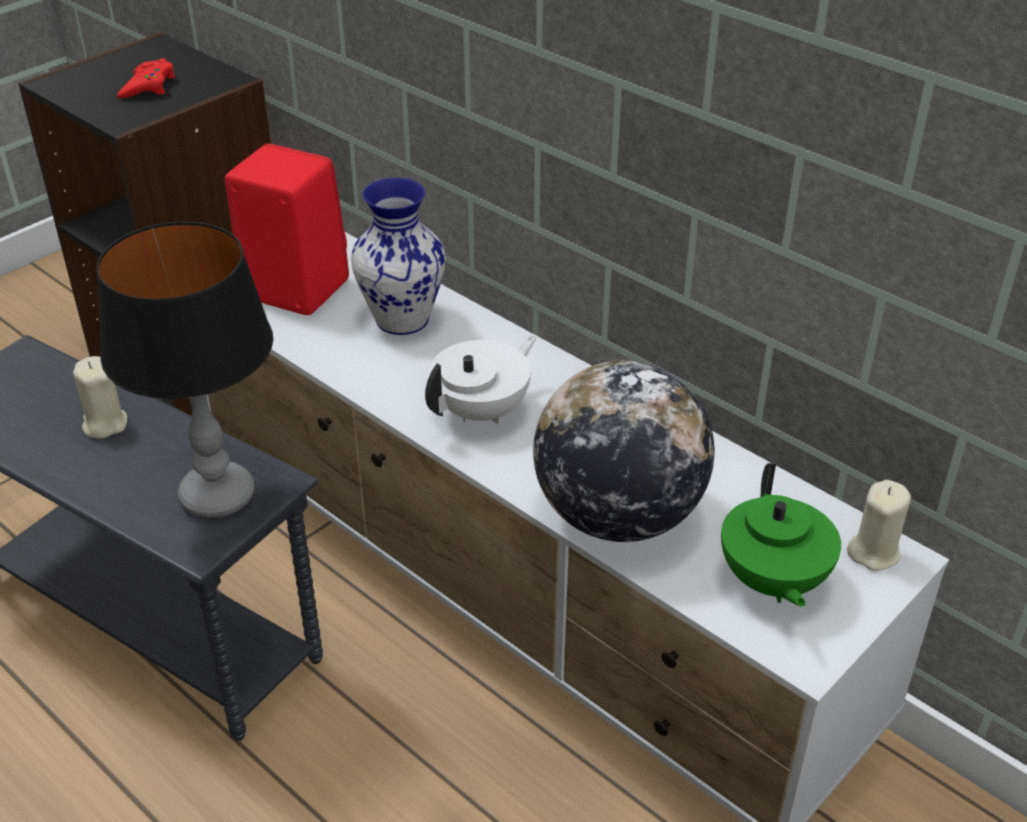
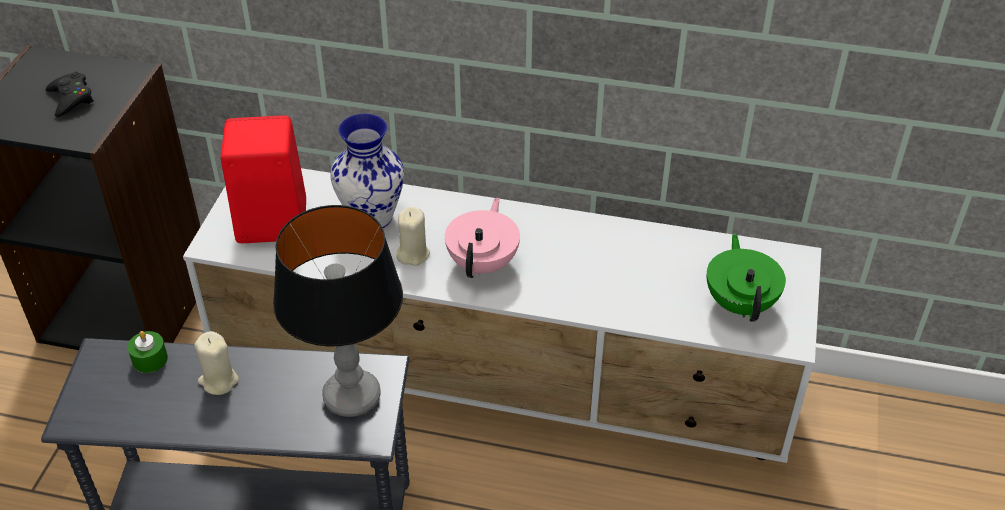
camera: 30 degrees left, 5 degrees up
red game controller [117,58,175,98] -> black game controller [46,72,94,117]
white teapot [425,336,536,424] -> pink teapot [445,197,520,278]
globe [533,360,714,542] -> none
green teapot [721,463,841,607] -> green teapot turned 150 degrees counterclockwise [707,234,786,321]
beige candle [847,480,911,571] -> beige candle moved to [396,207,430,266]
none -> green candle [127,331,168,373]

